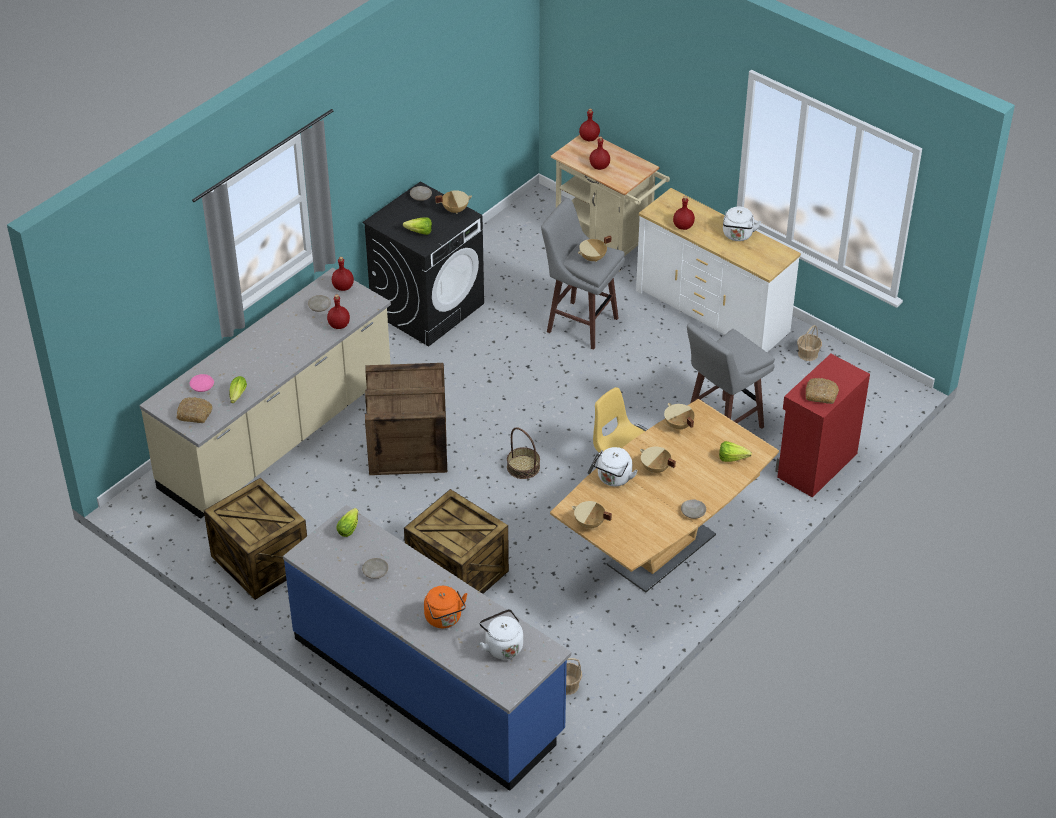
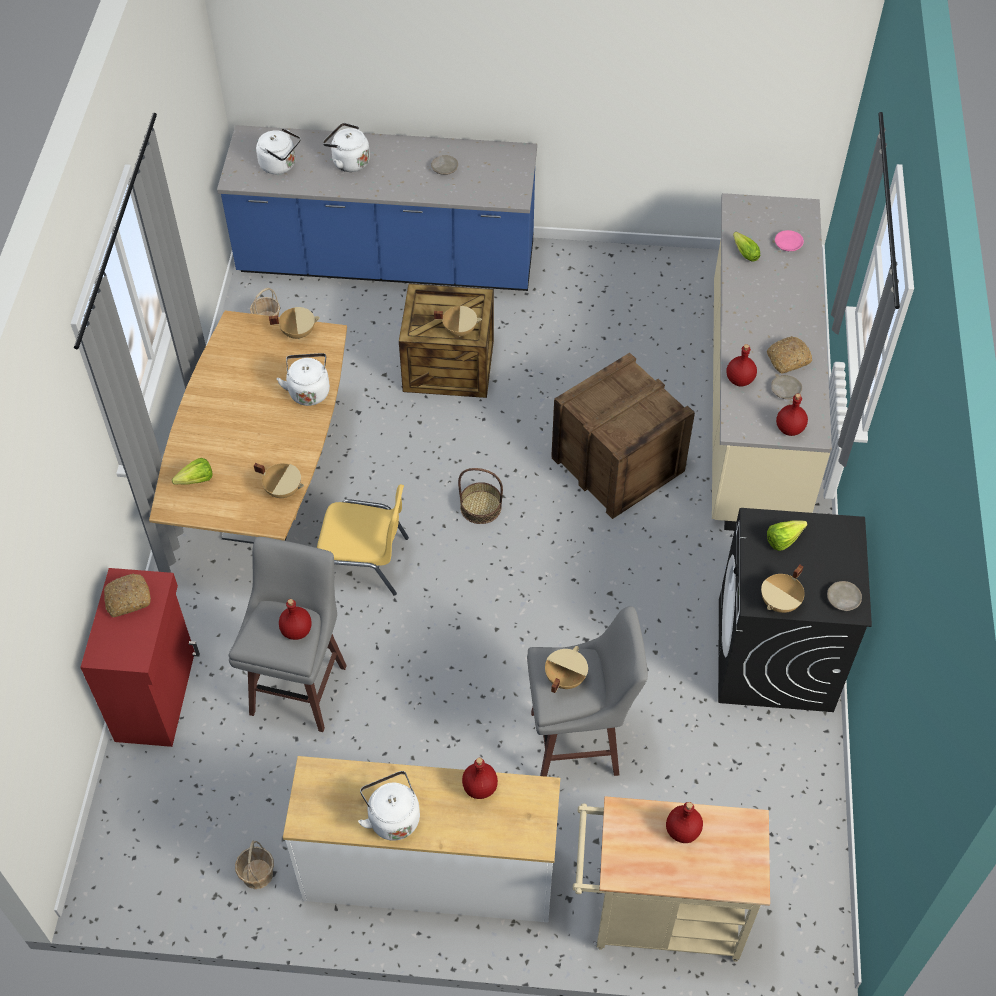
camera: 145 degrees right, 10 degrees up
bread [177,397,212,423] -> bread moved to [767,336,812,373]
crate [204,478,307,600] -> none
lettuce [337,508,358,537] -> none
orange kettle [424,586,467,628] -> white kettle [323,123,370,172]
red bottle [579,109,600,141] -> red bottle moved to [279,599,312,640]
beige cooking pot [640,447,676,473] -> beige cooking pot moved to [434,306,482,337]
beige plate [681,499,706,519] -> none

